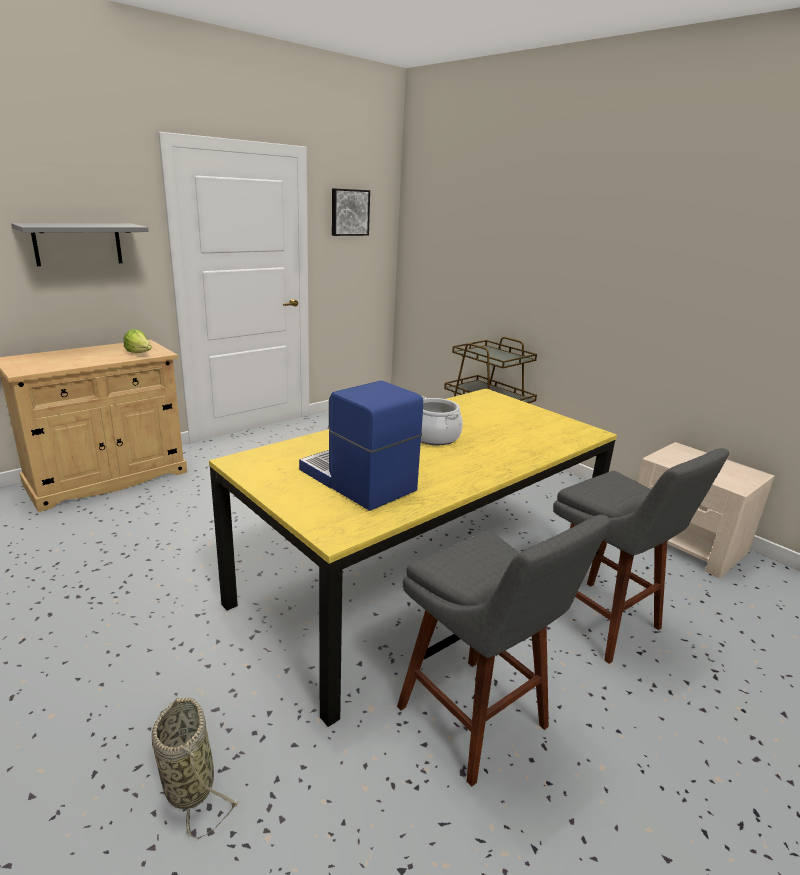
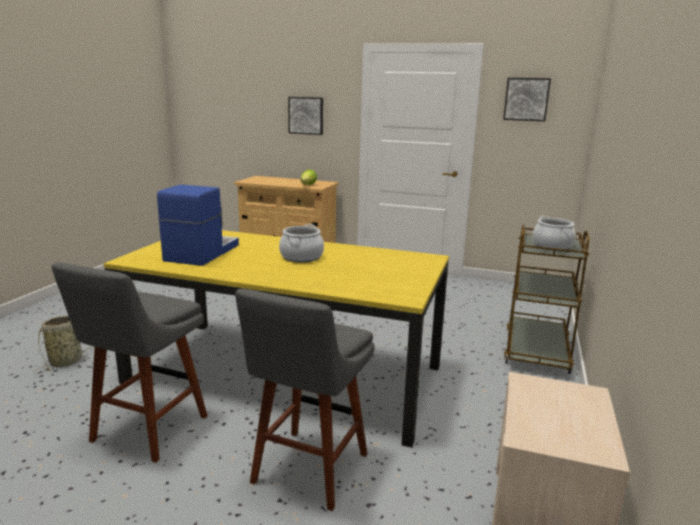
camera: 60 degrees right, 5 degrees down
grey shelf [11,223,149,266] -> picture [288,97,323,135]
none -> cooking pot [532,216,576,251]

